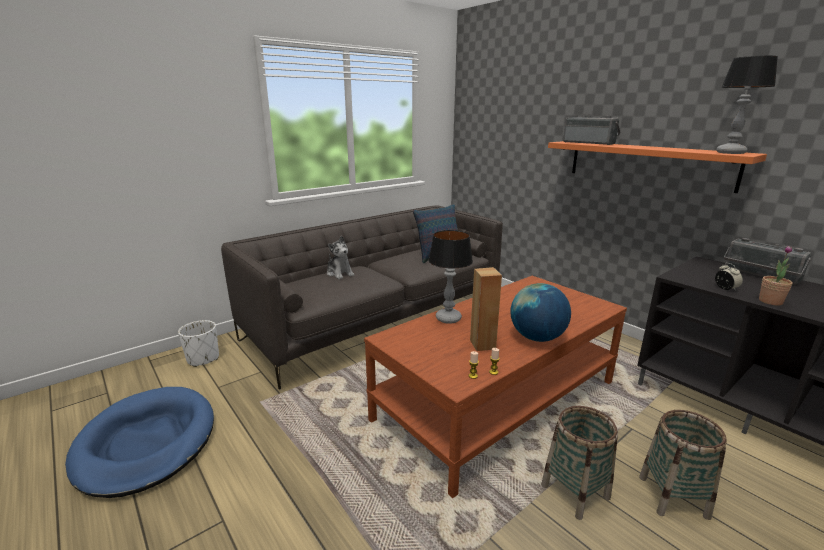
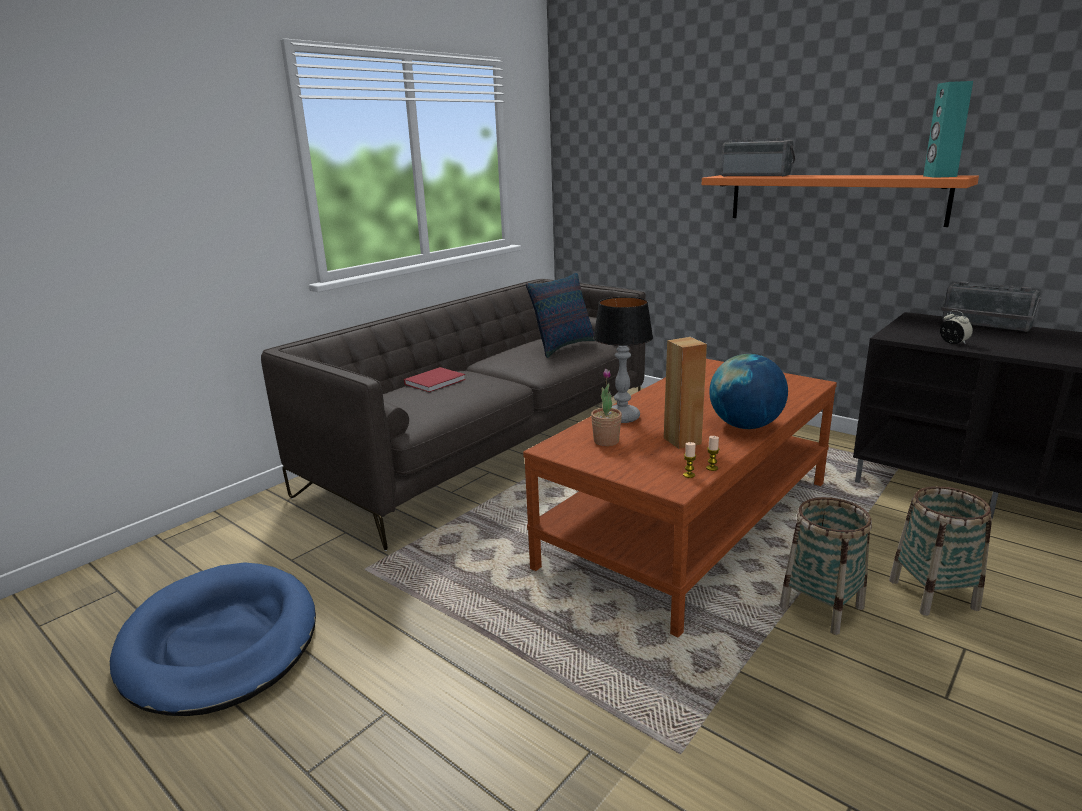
camera: 10 degrees left, 0 degrees up
white planter [178,320,219,367] -> none
plush toy [327,236,354,279] -> red book [404,367,466,392]
table lamp [716,56,778,154] -> turquoise speaker [923,81,973,178]
potted plant [759,246,793,306] -> potted plant moved to [591,369,622,446]

